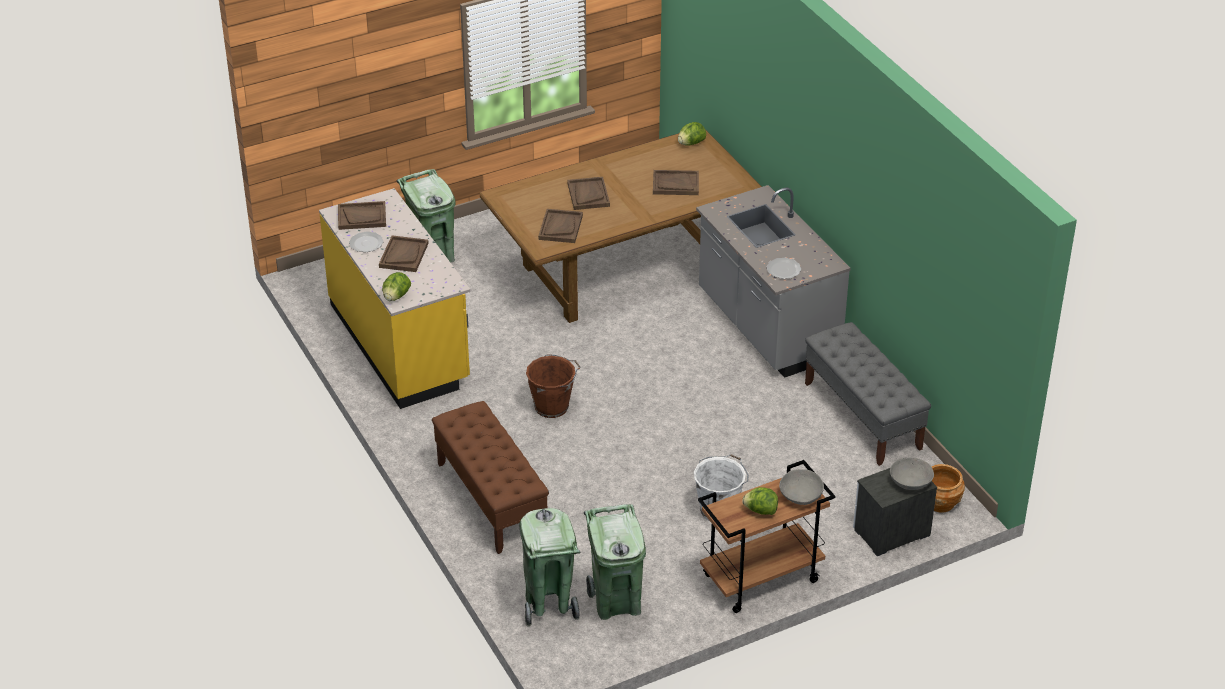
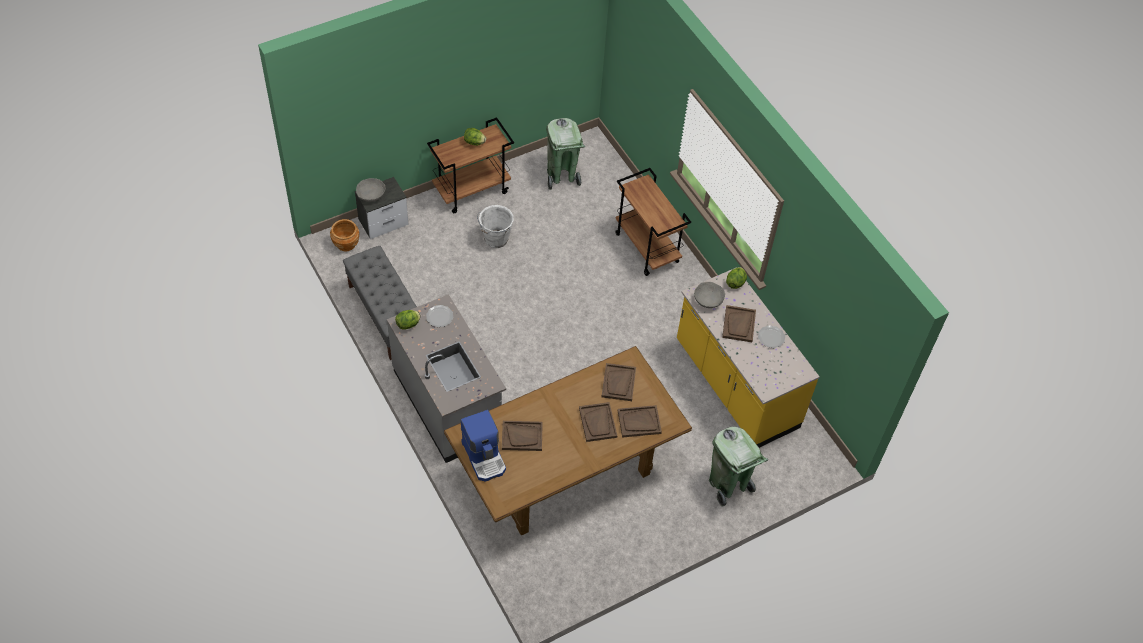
camera: 175 degrees right, 15 degrees up
brown tray [338,201,386,230] -> brown tray moved to [618,405,662,438]
brown bench [432,401,549,554] -> brown cart [615,168,691,276]
green trash can [519,508,580,627] -> none
brown bucket [526,354,580,418] -> none
lettuce [678,122,706,146] -> lettuce moved to [395,310,420,330]
grey bowl [779,469,824,505] -> grey bowl moved to [694,282,725,308]
none -> coffee machine [461,410,506,482]

